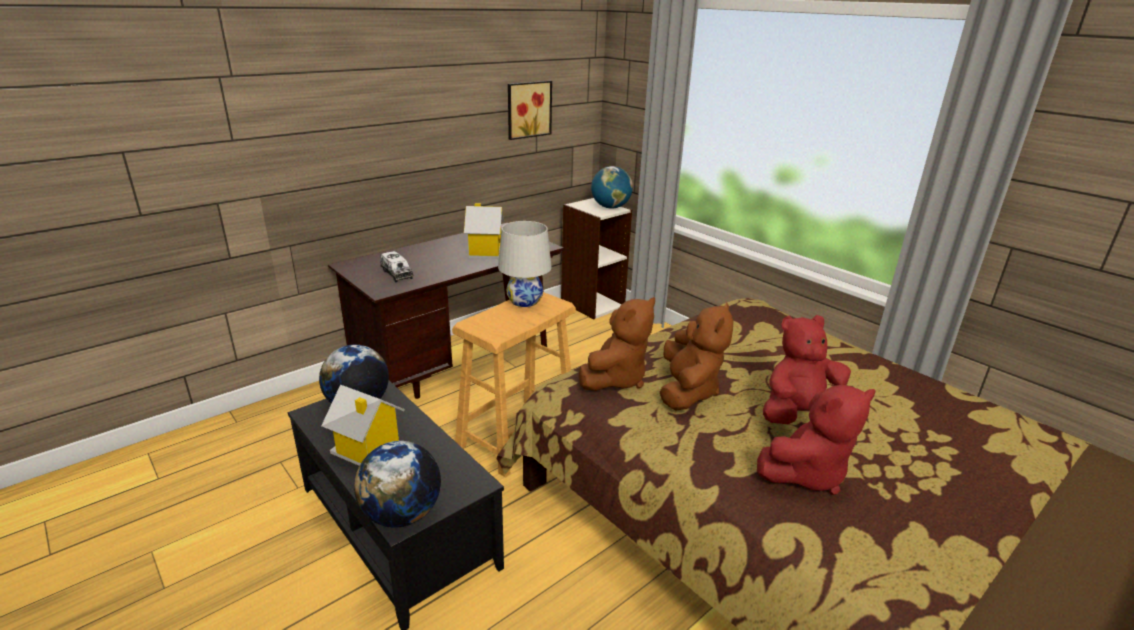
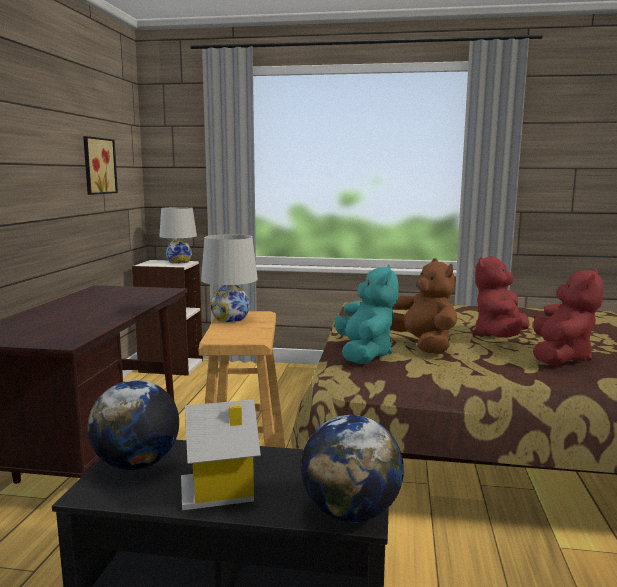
camera: 40 degrees left, 15 degrees down
toy truck [380,251,413,282] -> none
toy house [464,203,504,259] -> none
brown plush toy [578,297,655,391] -> turquoise plush toy [335,264,398,364]
globe [591,166,633,209] -> white table lamp [159,207,197,264]

